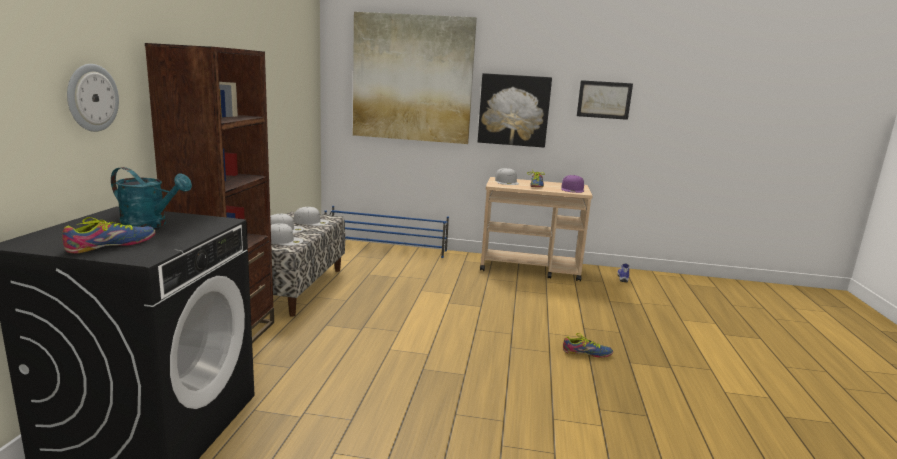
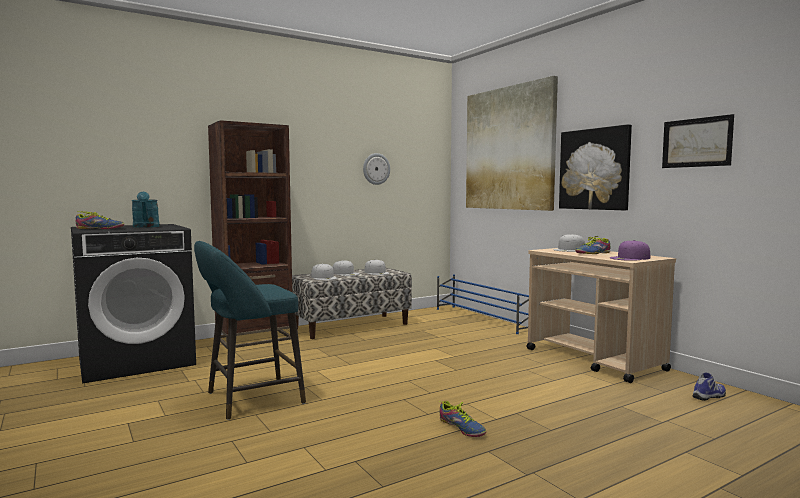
camera: 50 degrees right, 10 degrees down
wall clock [67,64,119,132] -> wall clock moved to [363,153,390,185]
none -> turquoise stool [194,241,306,420]

